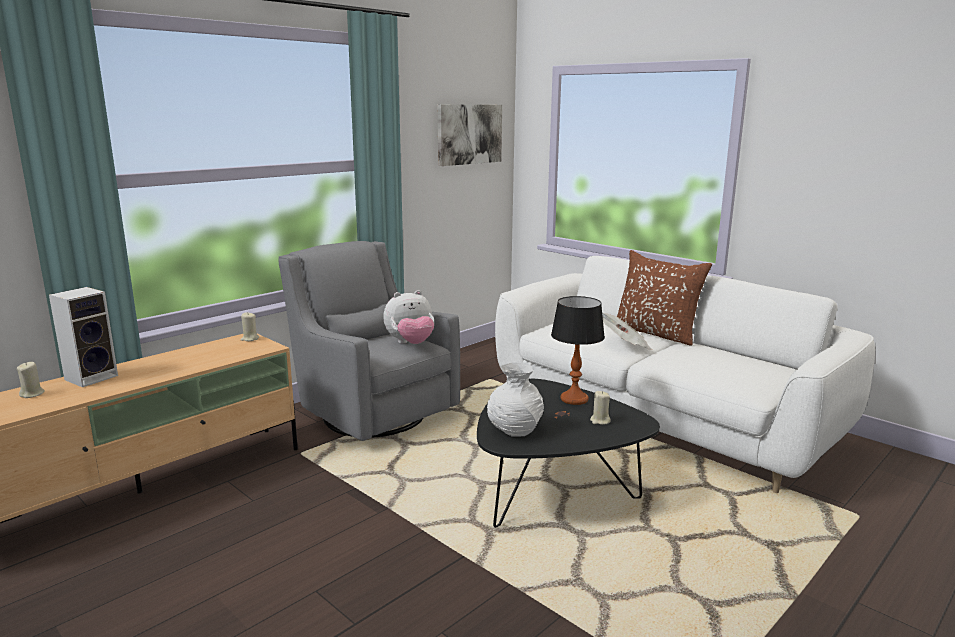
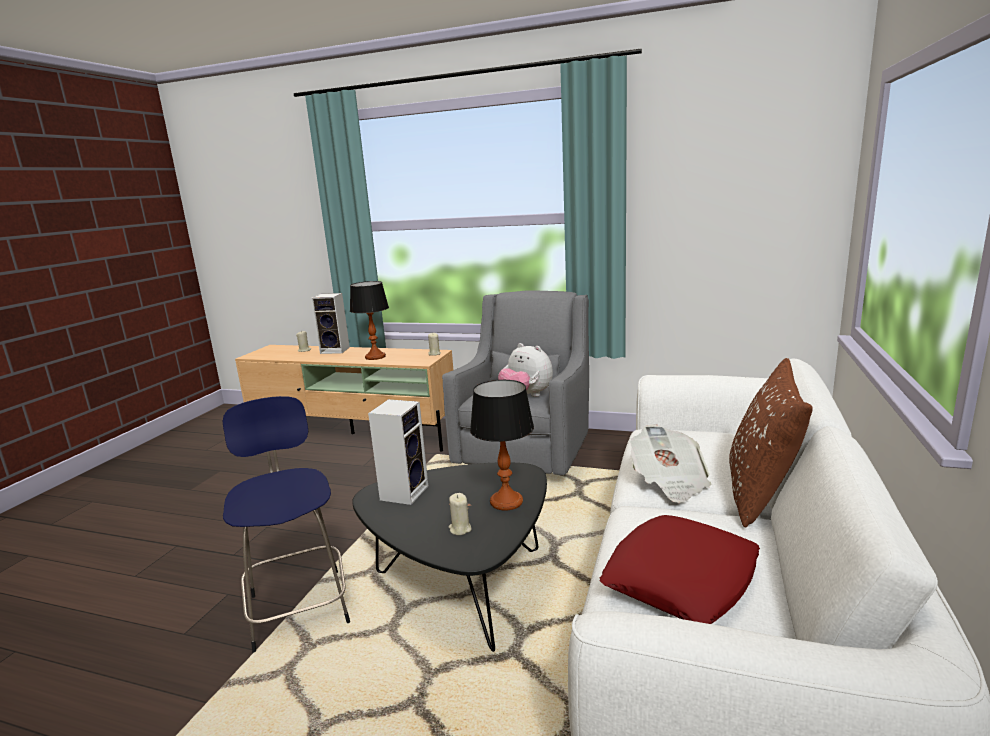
camera: 65 degrees right, 0 degrees up
picture [438,104,502,166] -> none
white vase [487,363,544,437] -> speaker [368,399,428,505]
none -> blue stool [223,396,350,653]
none -> table lamp [350,281,389,360]
none -> red pillow [599,515,760,624]

